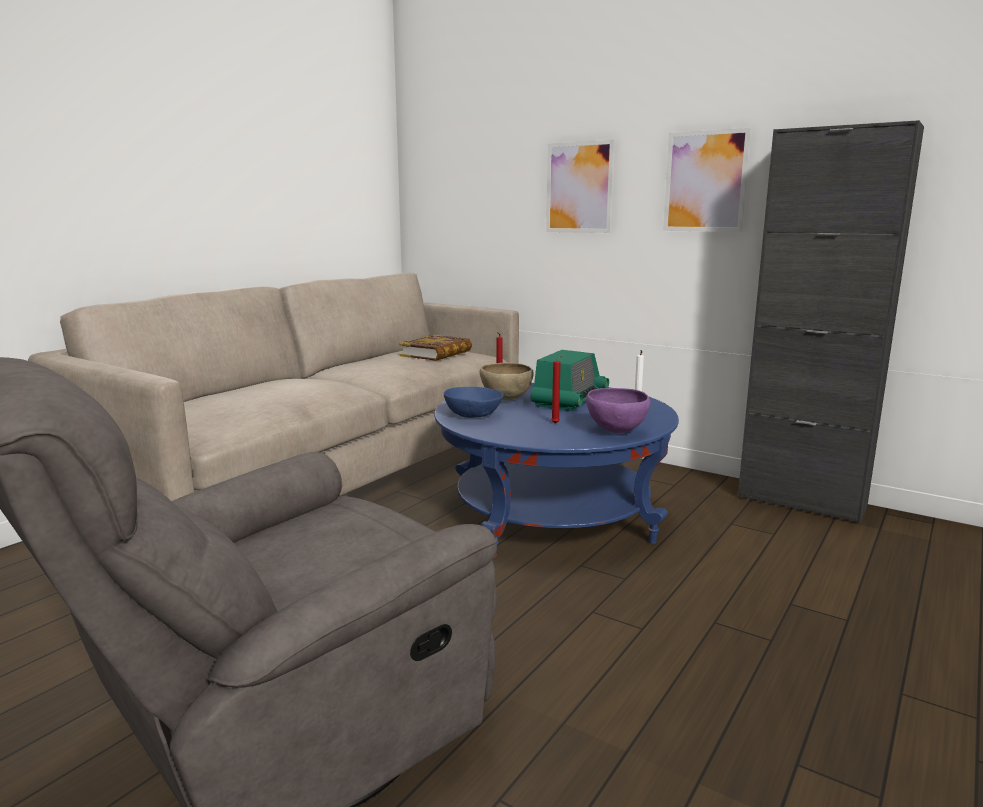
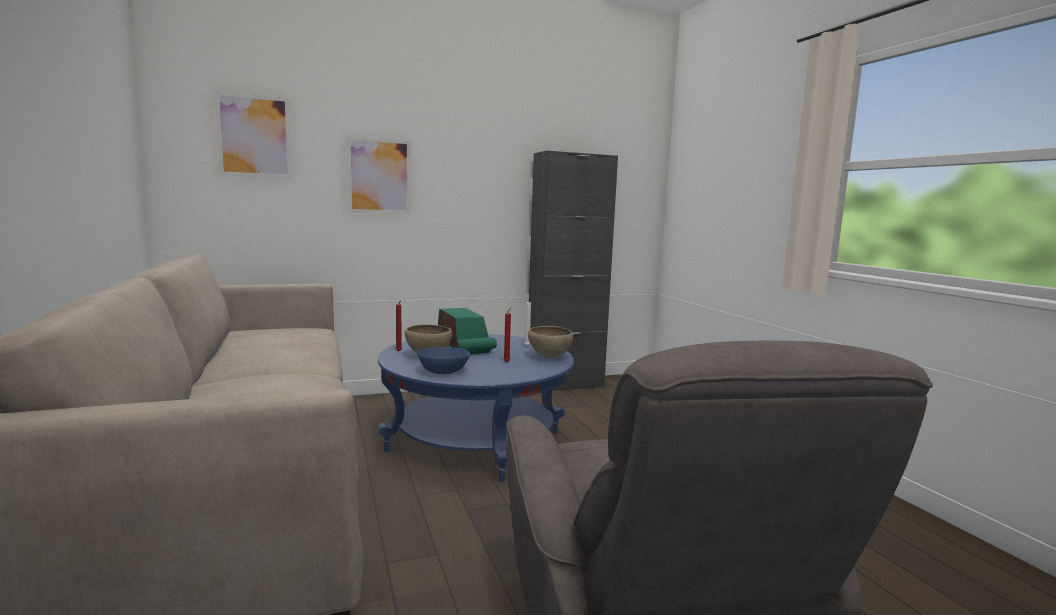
camera: 55 degrees left, 5 degrees down
book [399,335,472,361] -> none
purple bowl [586,388,651,433] -> brown bowl [528,326,573,358]
picture [663,128,751,232] -> picture moved to [215,92,292,178]

